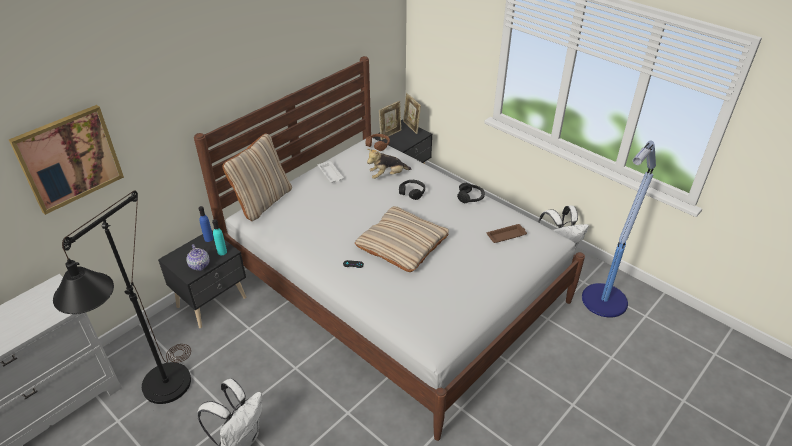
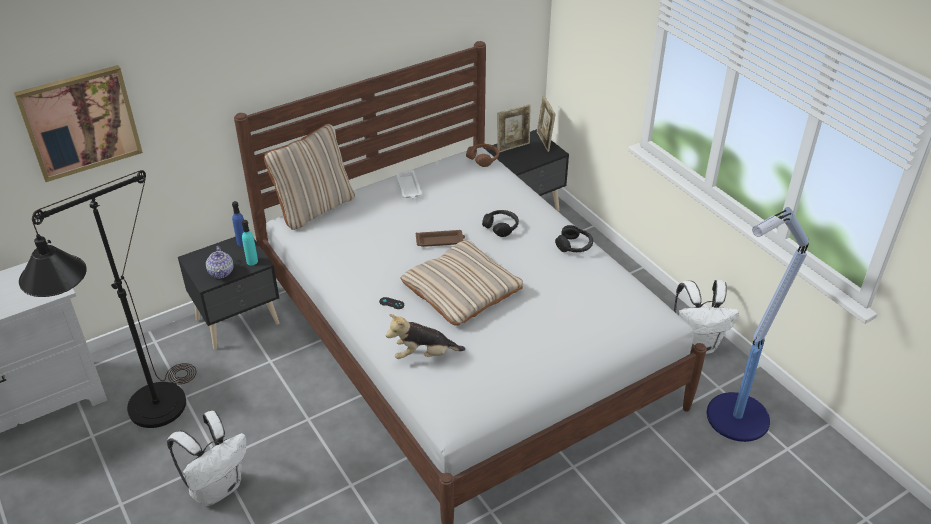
camera: 15 degrees right, 0 degrees up
plush toy [367,149,411,179] -> plush toy moved to [386,314,465,359]
brown tray [487,224,527,243] -> brown tray moved to [416,230,465,247]

